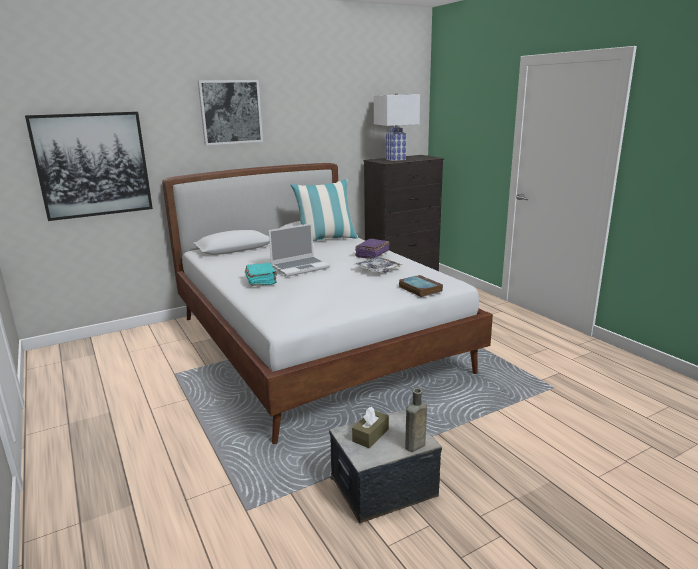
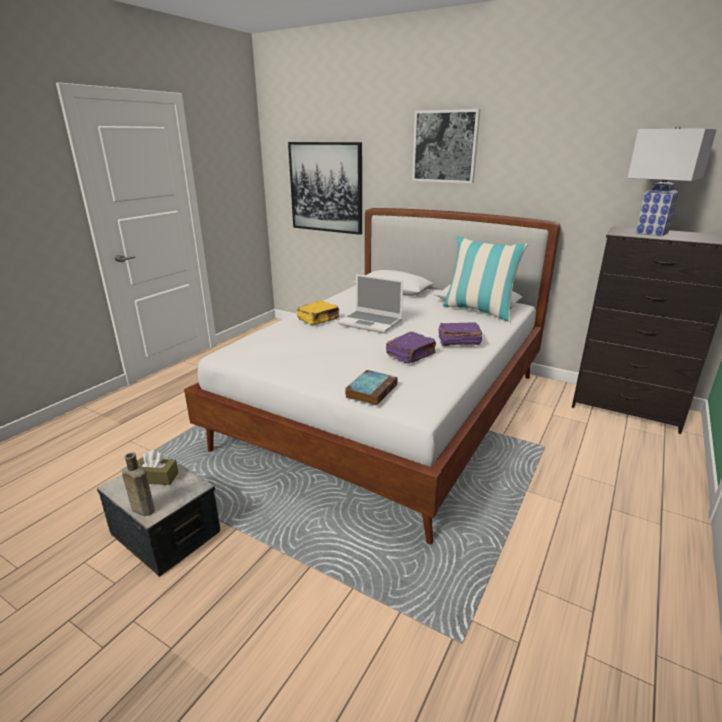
camera: 60 degrees right, 5 degrees up
turquoise book [245,263,277,286] -> yellow book [297,300,339,325]
tray [355,257,402,273] -> purple book [386,332,436,363]

